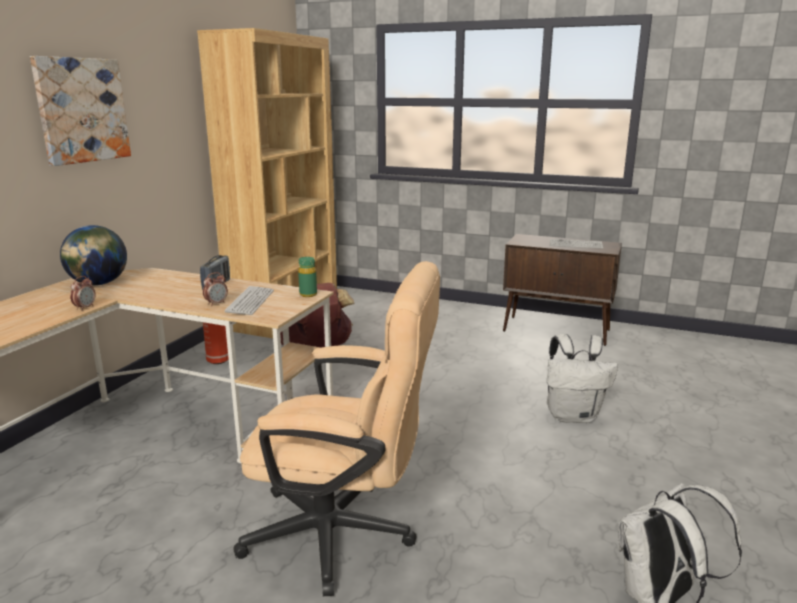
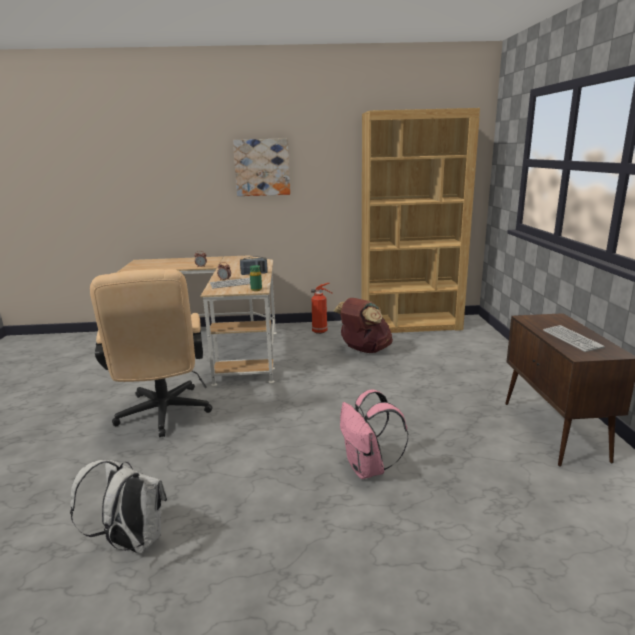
camera: 65 degrees right, 0 degrees up
globe [60,225,127,286] -> none
white backpack [547,334,618,423] -> pink backpack [340,389,408,479]

